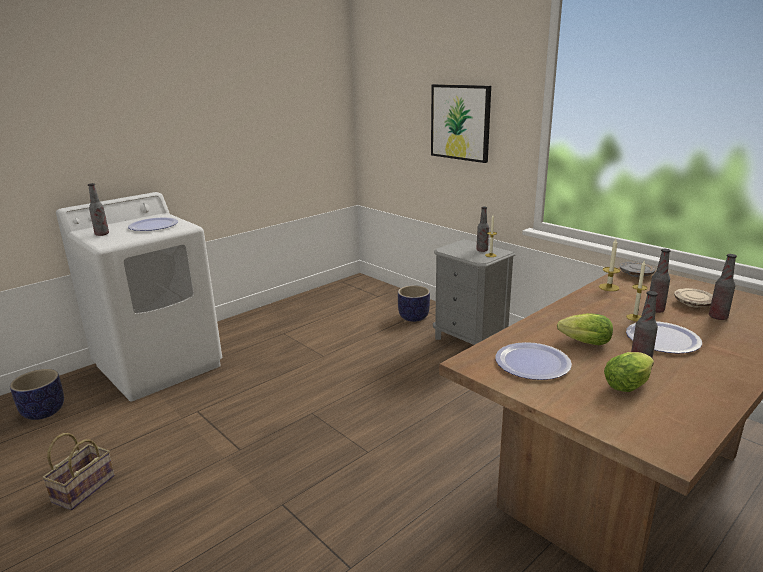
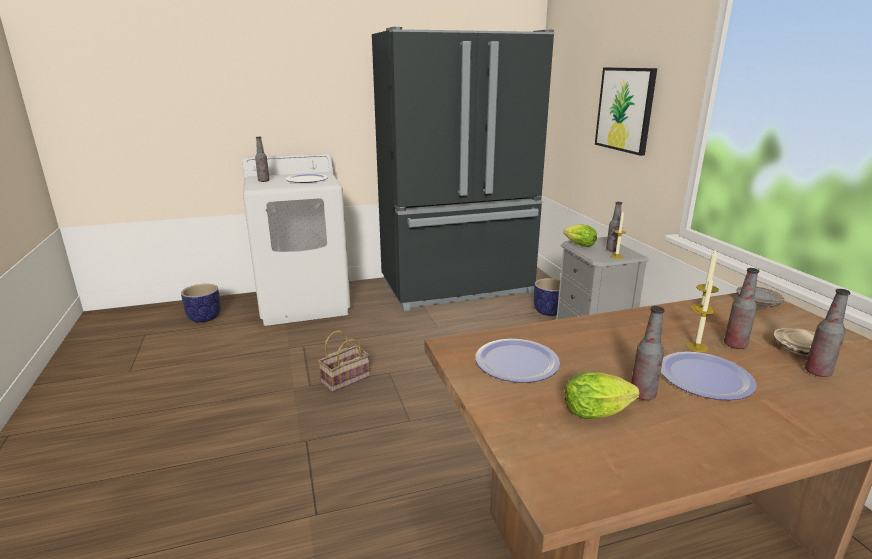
camera: 25 degrees right, 0 degrees up
basket [42,433,115,510] -> basket moved to [318,330,370,392]
lettuce [557,313,613,345] -> lettuce moved to [563,224,597,247]
none -> black fridge [372,27,555,311]

